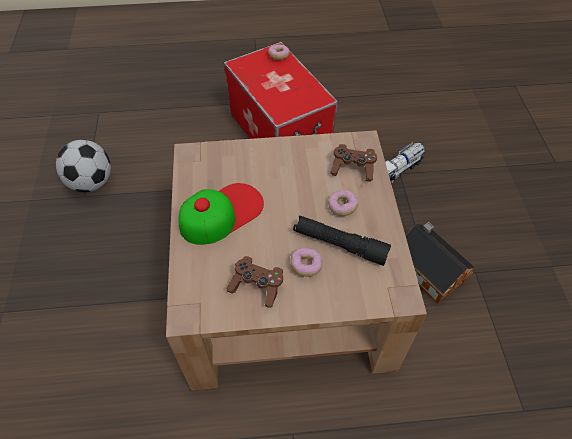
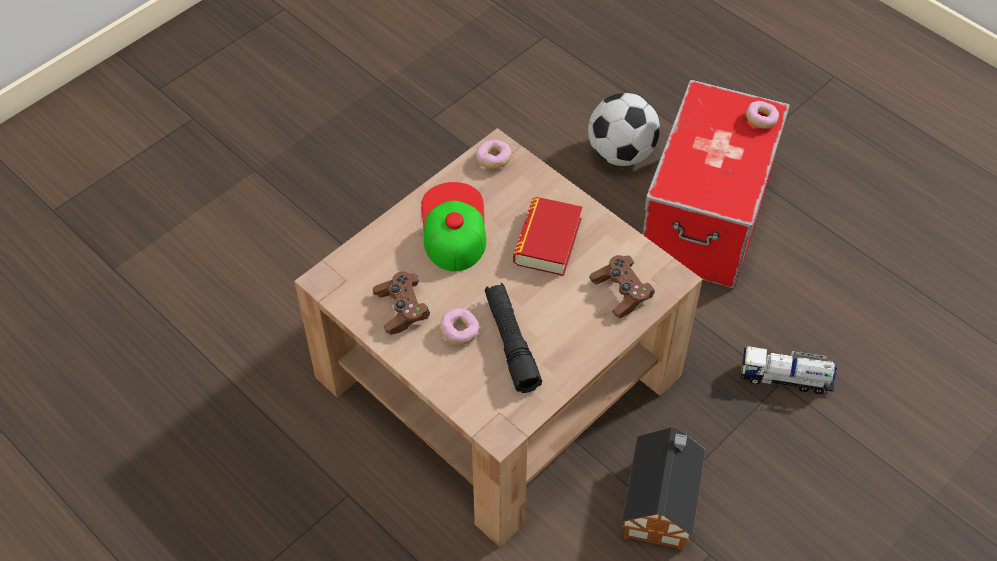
camera: 50 degrees right, 0 degrees up
football [56,140,111,192] -> football moved to [588,93,660,166]
cap [179,183,264,245] -> cap turned 105 degrees counterclockwise [421,182,486,271]
donut [328,190,358,216] -> donut moved to [476,140,512,169]
none -> book [513,197,582,276]

